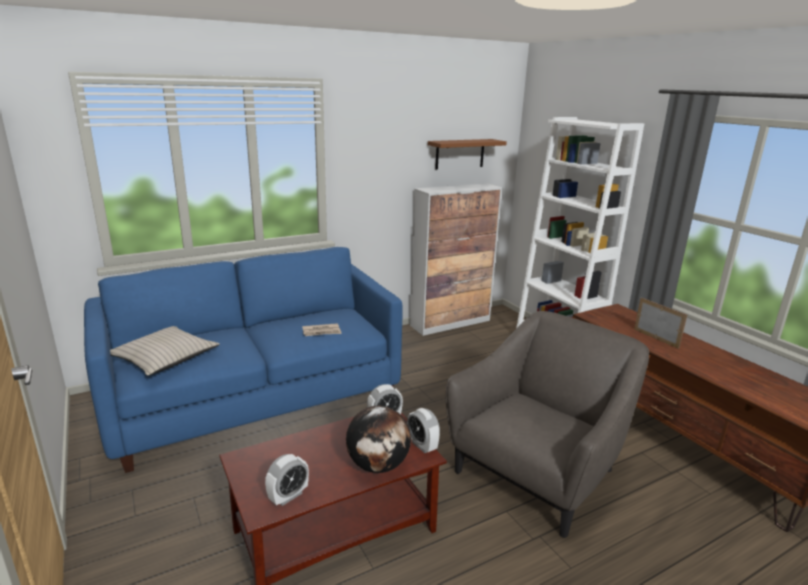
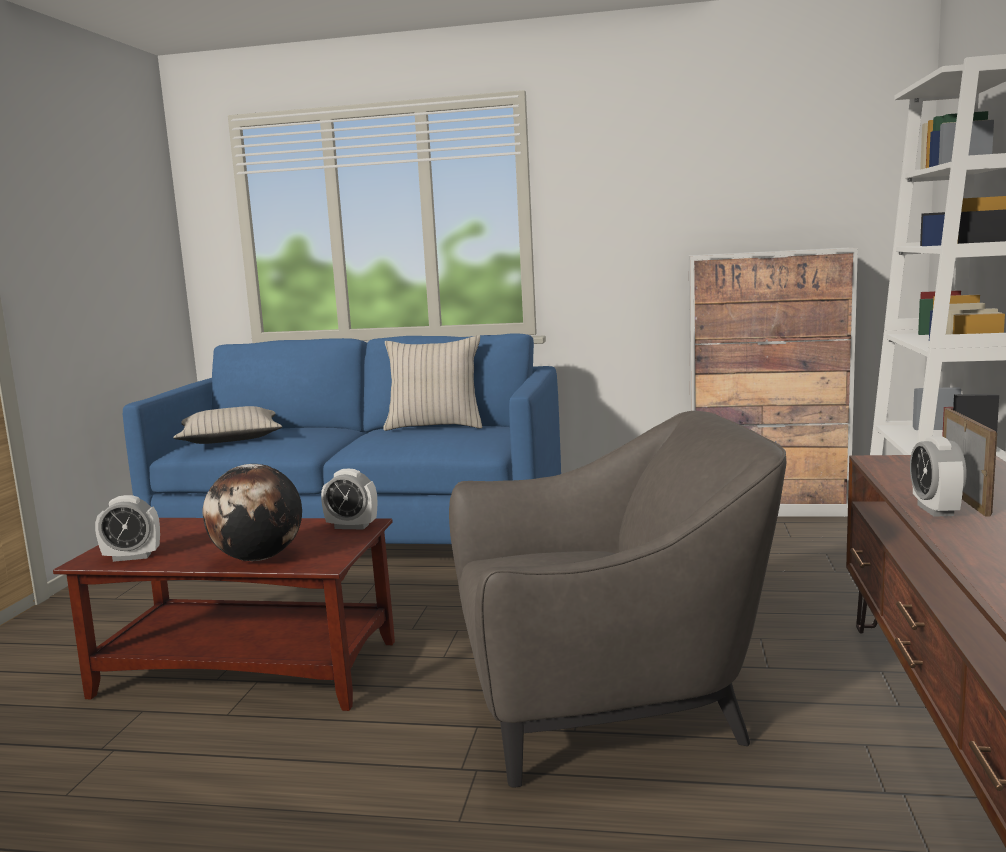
camera: 40 degrees right, 10 degrees down
newspaper [302,323,342,336] -> none
alarm clock [407,408,440,453] -> alarm clock moved to [910,436,966,517]
brown shelf [428,139,507,170] -> none
none -> beige pillow [383,336,482,431]

